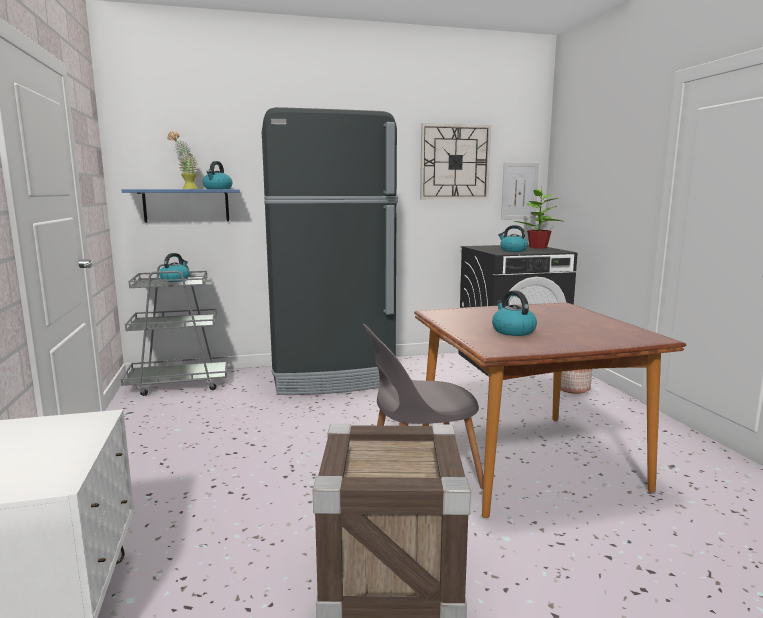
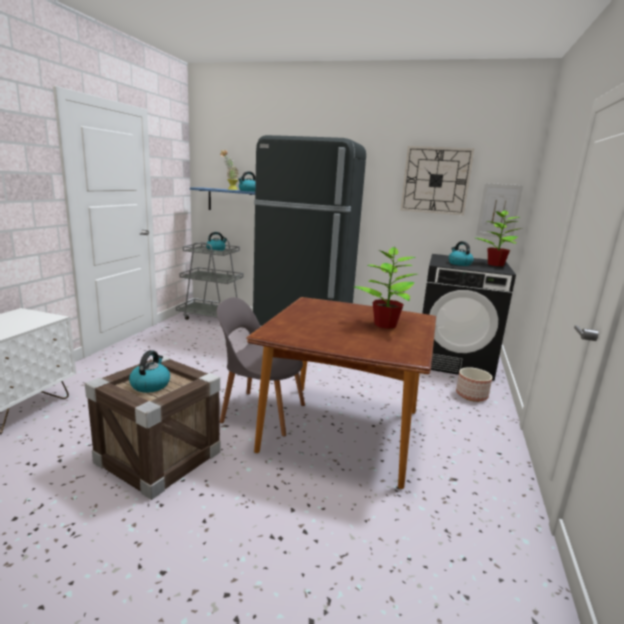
camera: 30 degrees right, 5 degrees up
kettle [492,290,537,336] -> kettle moved to [129,350,170,393]
none -> potted plant [354,247,417,329]

